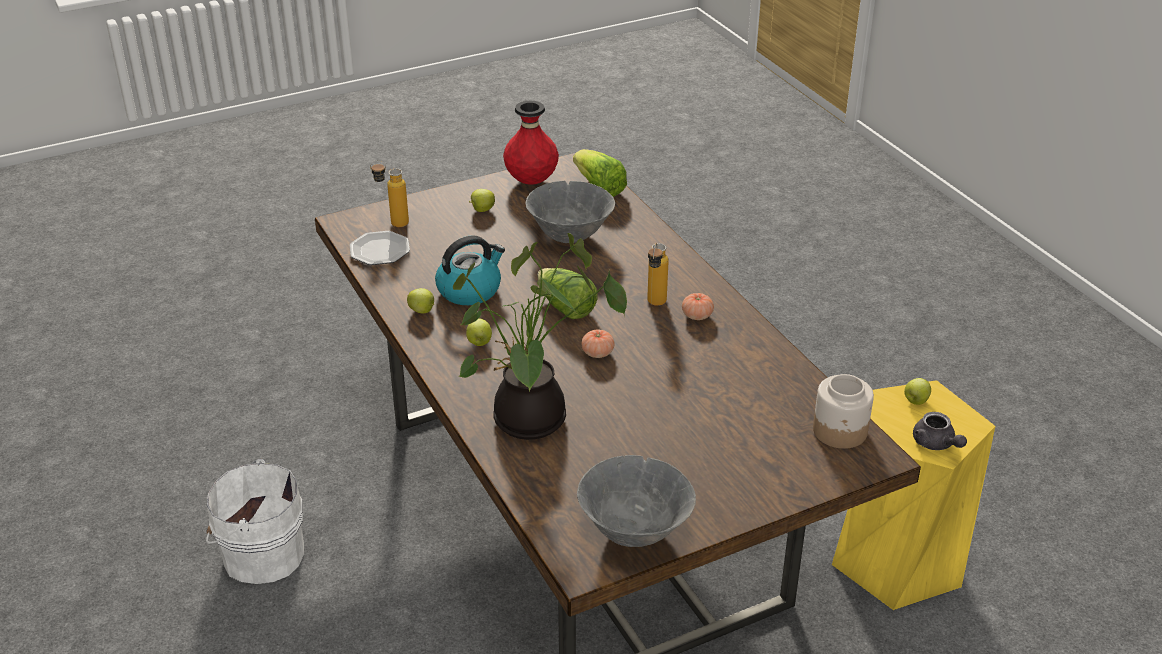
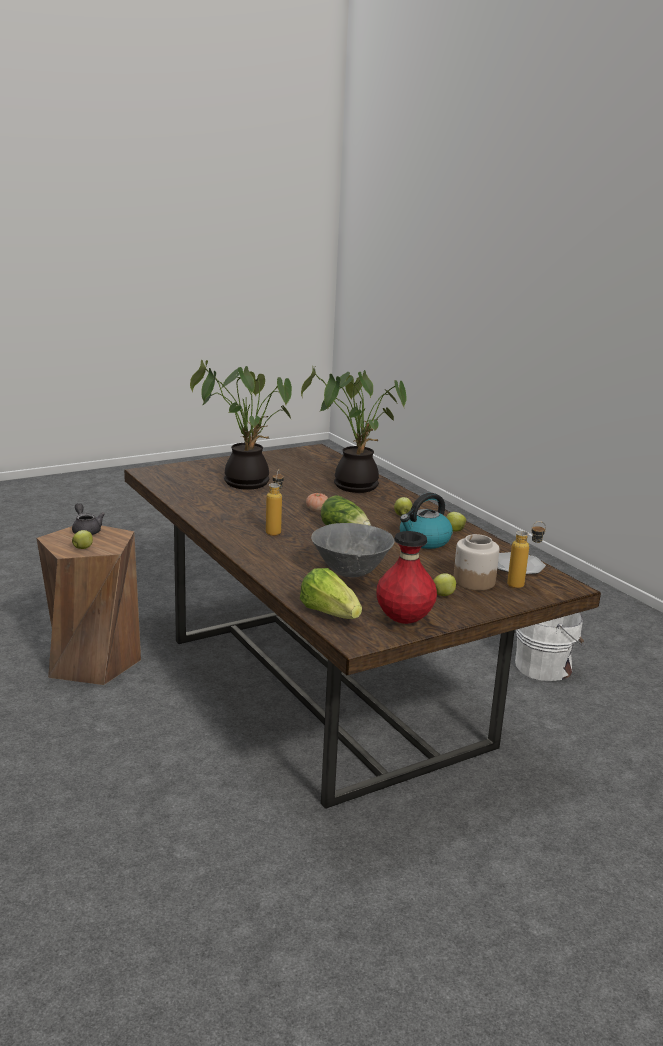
camera: 175 degrees right, 15 degrees down
grey bowl [577,455,696,547] -> none
tomato [682,293,714,320] -> none
jar [813,374,874,449] -> jar moved to [453,534,499,590]
yellow stool [832,380,995,610] -> brown stool [37,526,141,685]
none -> potted plant [190,360,292,490]

